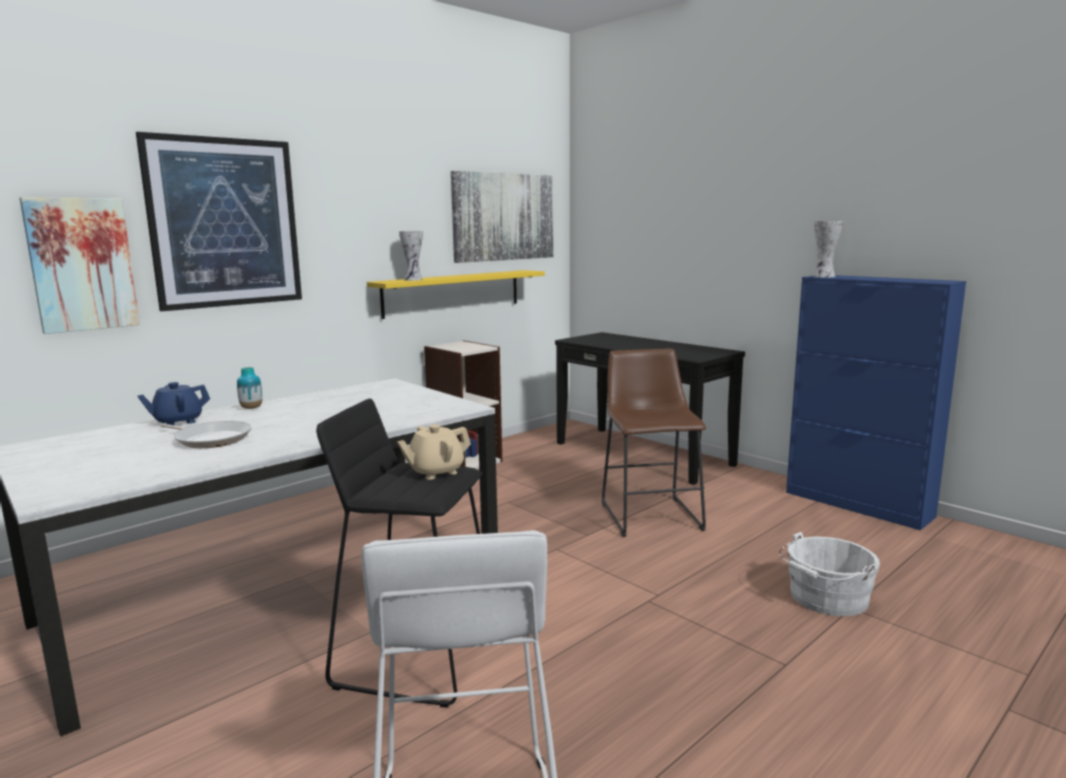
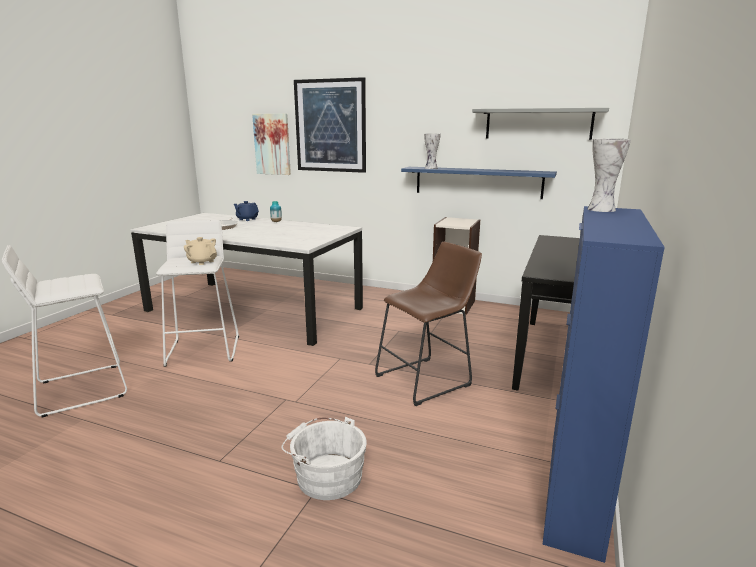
camera: 65 degrees right, 5 degrees up
black stool [316,399,482,707] -> white stool [156,220,239,367]
yellow shelf [367,270,545,319] -> blue shelf [401,167,557,199]
picture [451,171,553,263] -> grey shelf [472,108,609,140]

